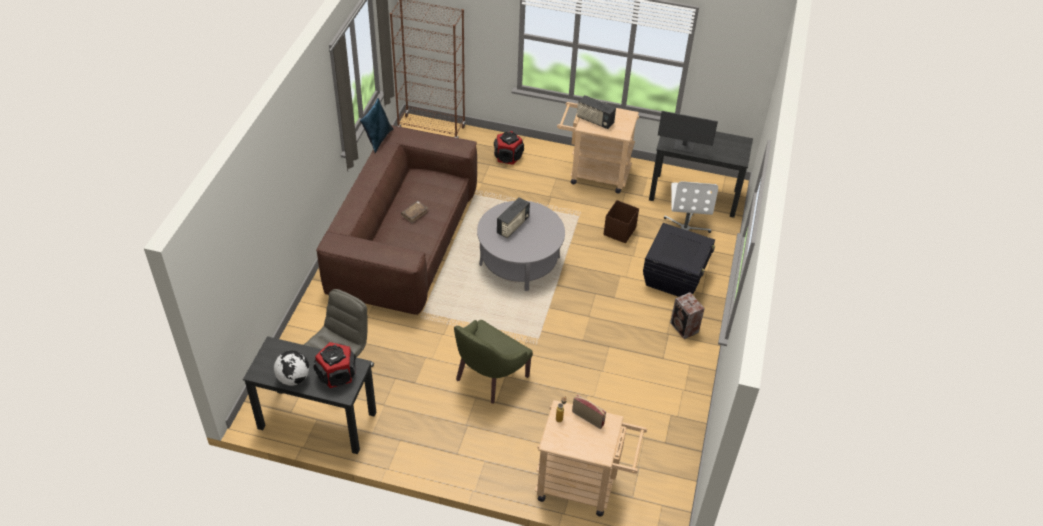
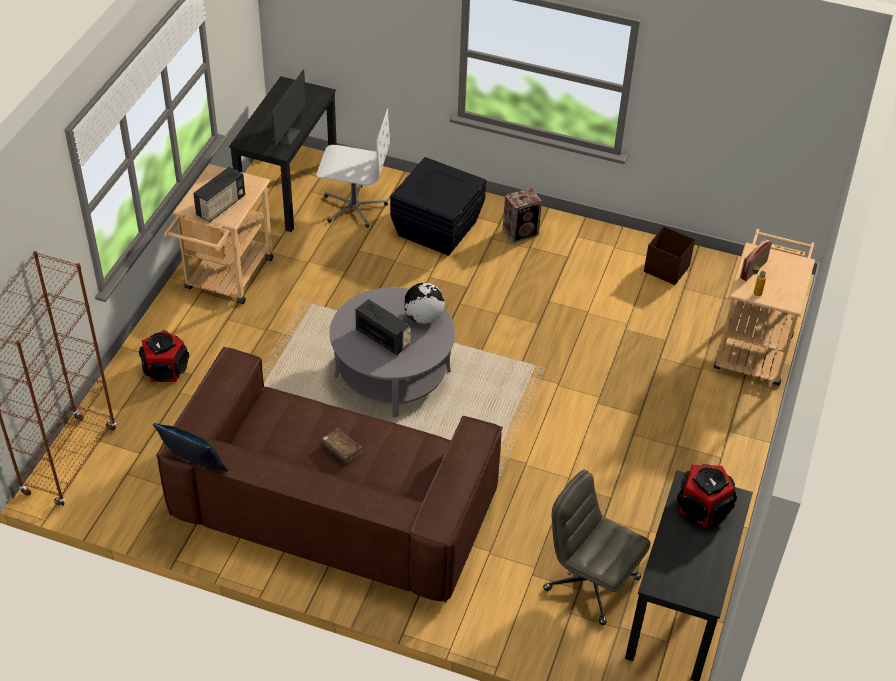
camera: 85 degrees left, 0 degrees up
globe [274,351,309,386] -> globe moved to [404,283,445,324]
green armchair [454,320,533,404] -> none
brown storage box [604,200,639,243] -> brown storage box moved to [644,226,695,285]

